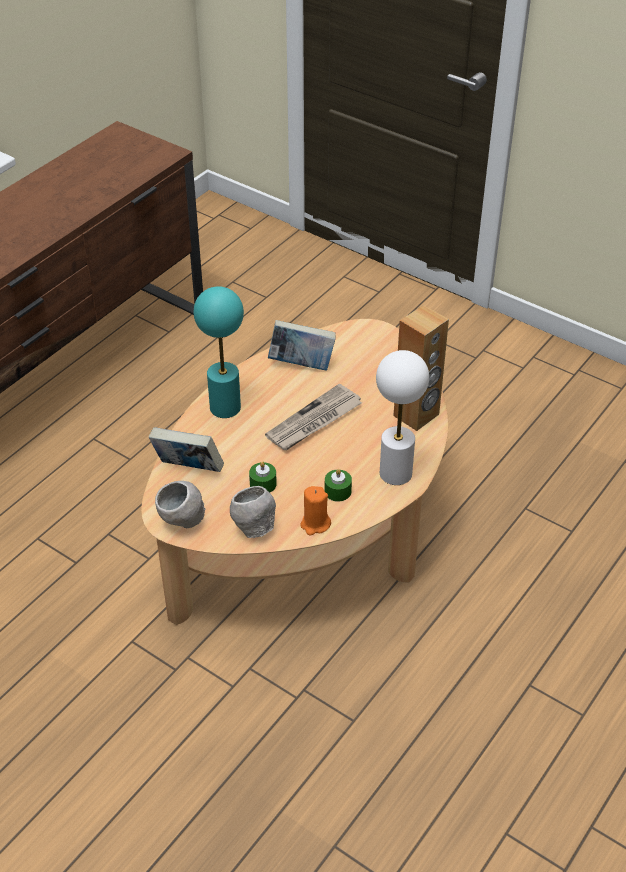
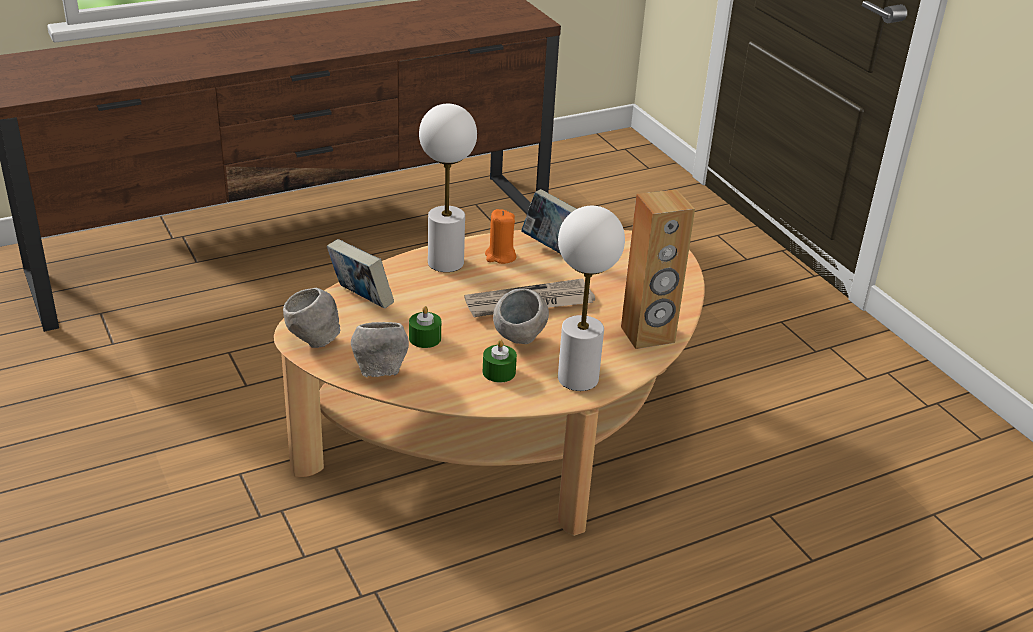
camera: 25 degrees right, 10 degrees down
turquoise table lamp [194,286,244,418] -> white table lamp [419,104,477,272]
orange candle [300,486,331,536] -> orange candle moved to [485,209,516,264]
none -> grey bowl [493,288,549,344]

